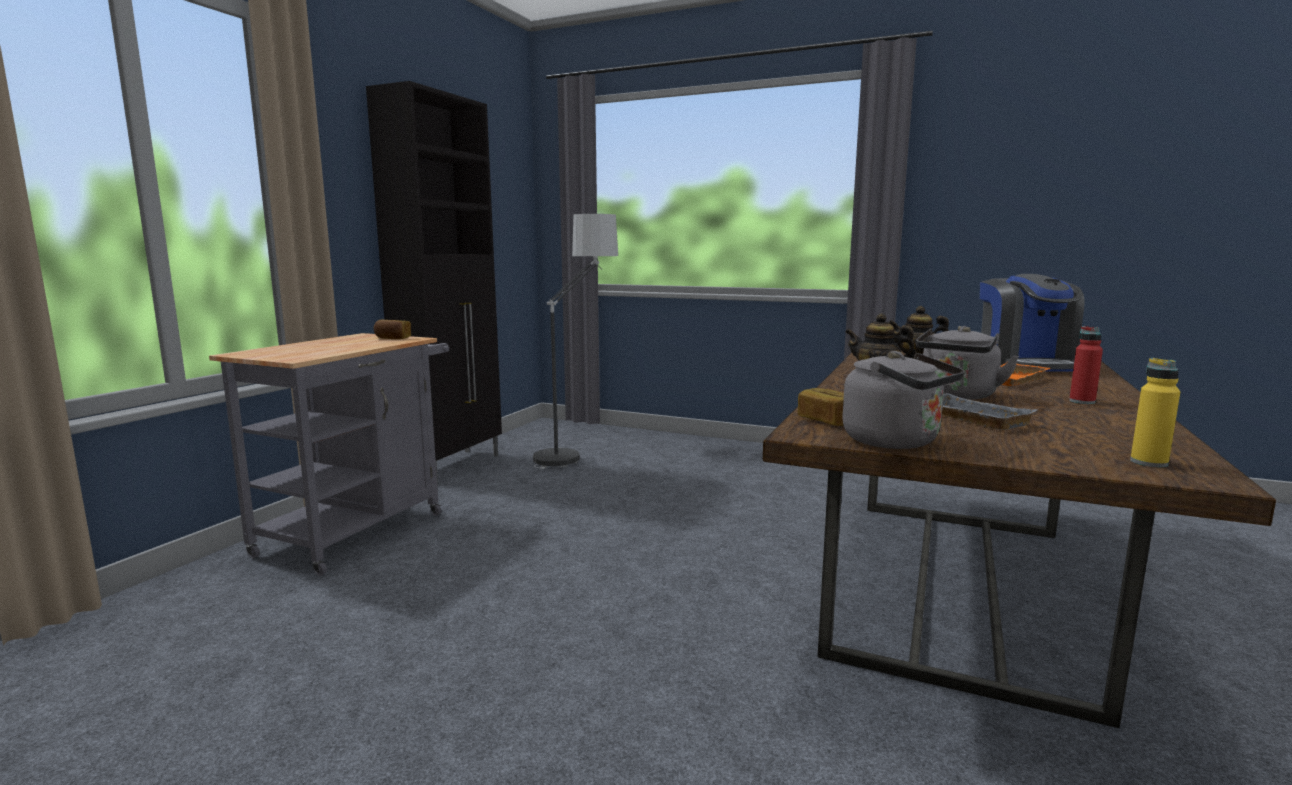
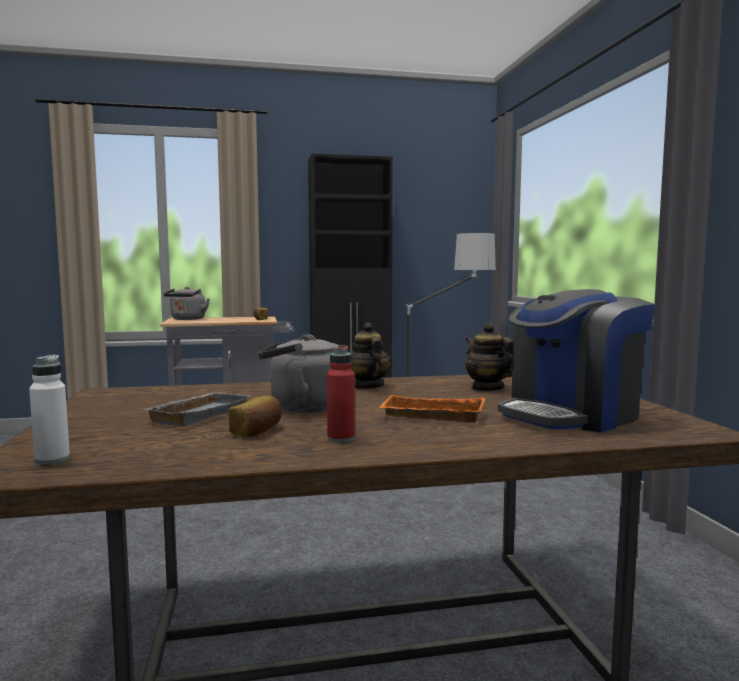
camera: 55 degrees right, 5 degrees down
bread [798,388,844,426] -> bread moved to [229,396,282,437]
grey kettle [842,351,965,449] -> grey kettle moved to [164,287,210,320]
yellow bottle [1130,358,1180,467] -> white bottle [29,355,70,465]

